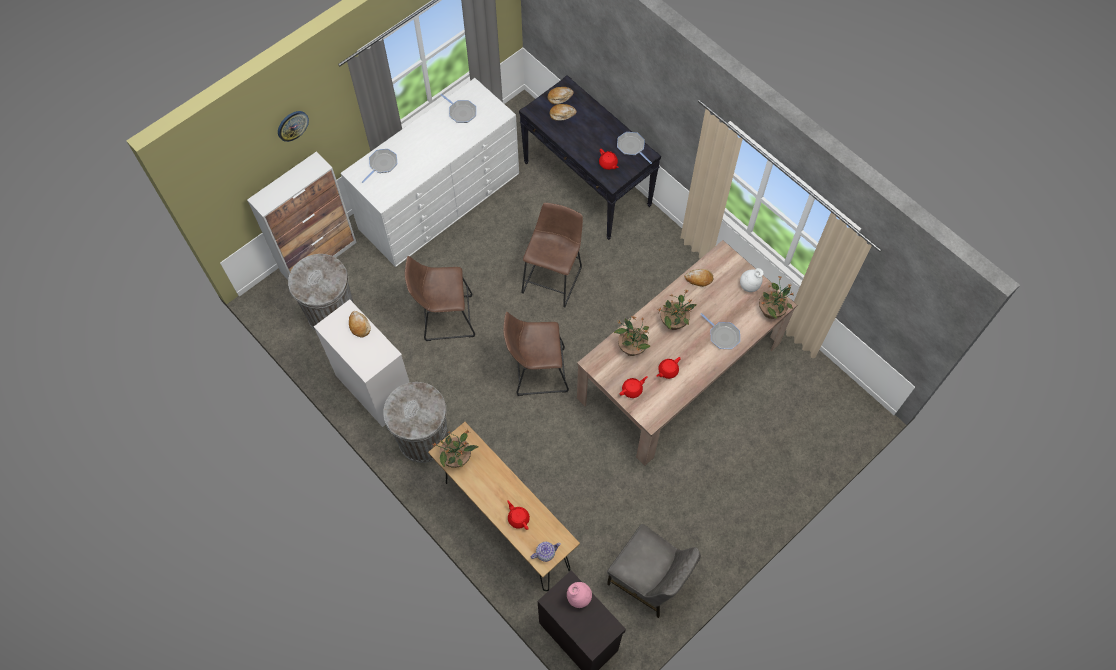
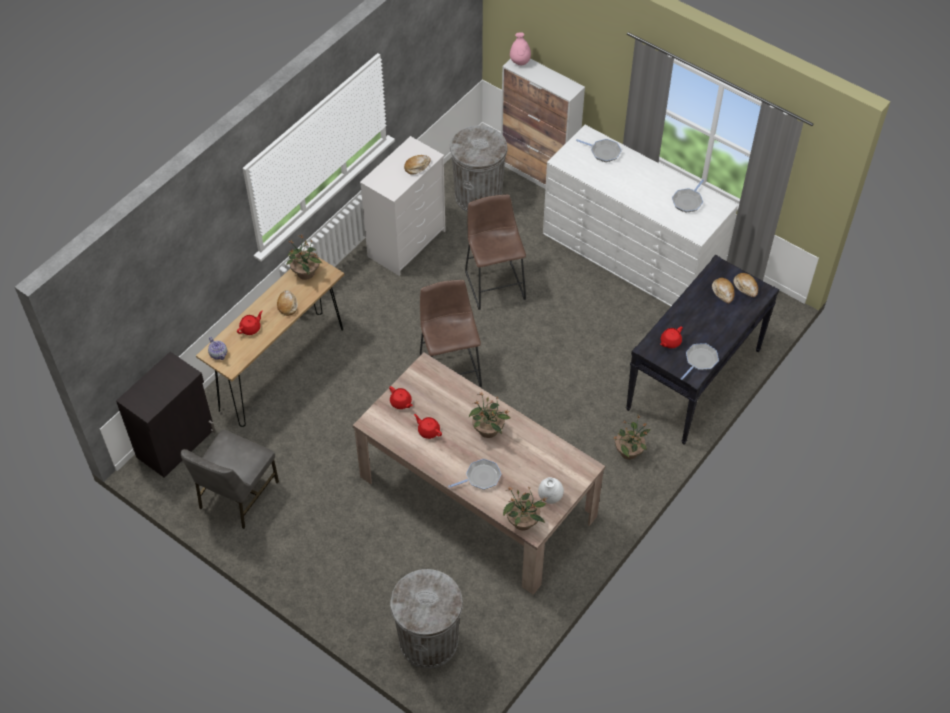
camera: 80 degrees right, 10 degrees down
wall clock [278,111,309,142] -> none
grey trash can [383,382,449,463] -> grey trash can moved to [390,569,463,669]
brown stool [522,203,583,307] -> none
pink vase [567,582,592,608] -> pink vase moved to [510,32,531,65]
potted plant [614,316,651,356] -> potted plant moved to [614,415,650,460]
bread [684,269,713,287] -> bread moved to [277,290,298,316]
frying pan [700,313,740,349] -> frying pan turned 150 degrees counterclockwise [448,459,501,490]

